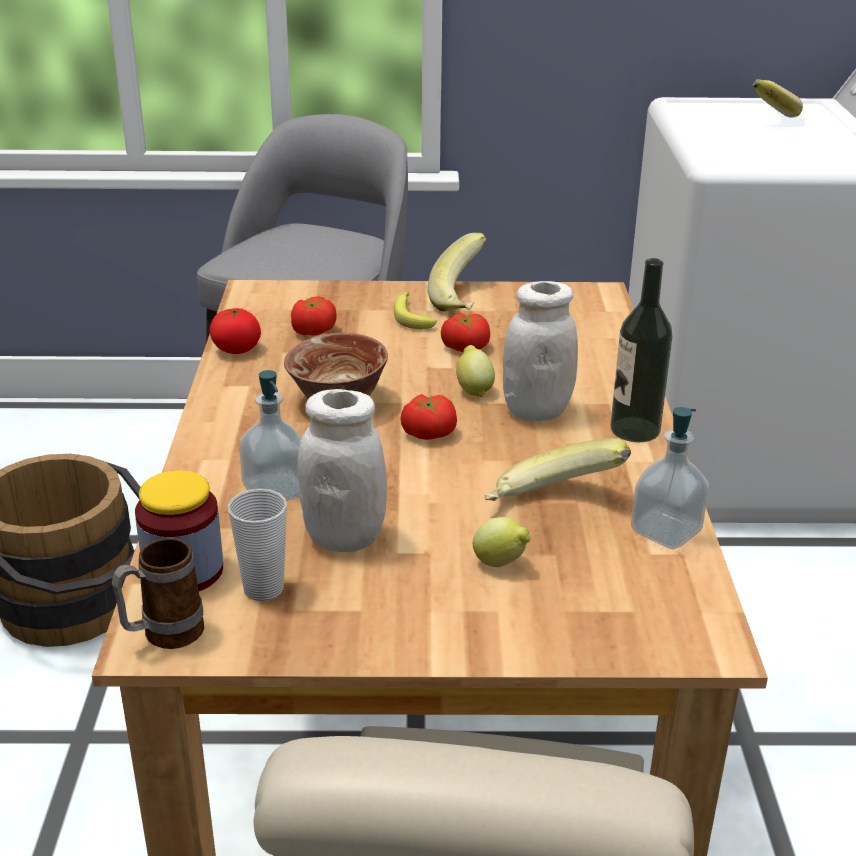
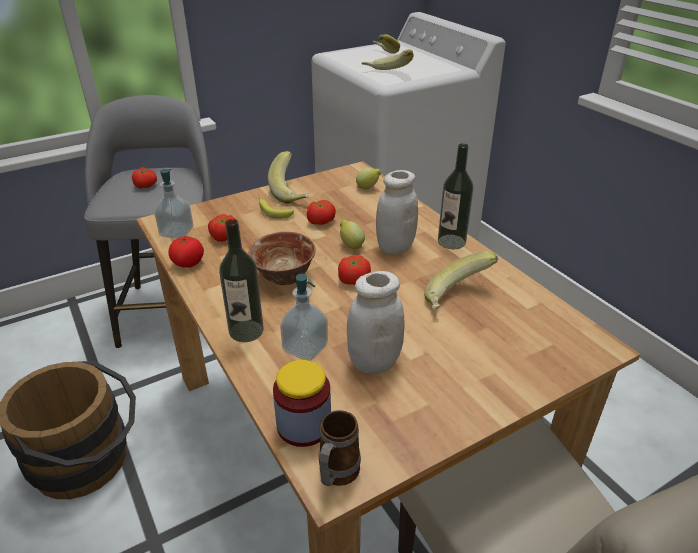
camera: 30 degrees left, 5 degrees up
cup [228,489,287,601] -> none
lemon [473,517,530,567] -> lemon moved to [356,167,381,190]
soap dispenser [631,407,709,549] -> soap dispenser moved to [155,169,193,239]
none -> tomato [132,167,157,189]
none -> bottle [219,219,264,342]
none -> banana [362,49,413,70]

